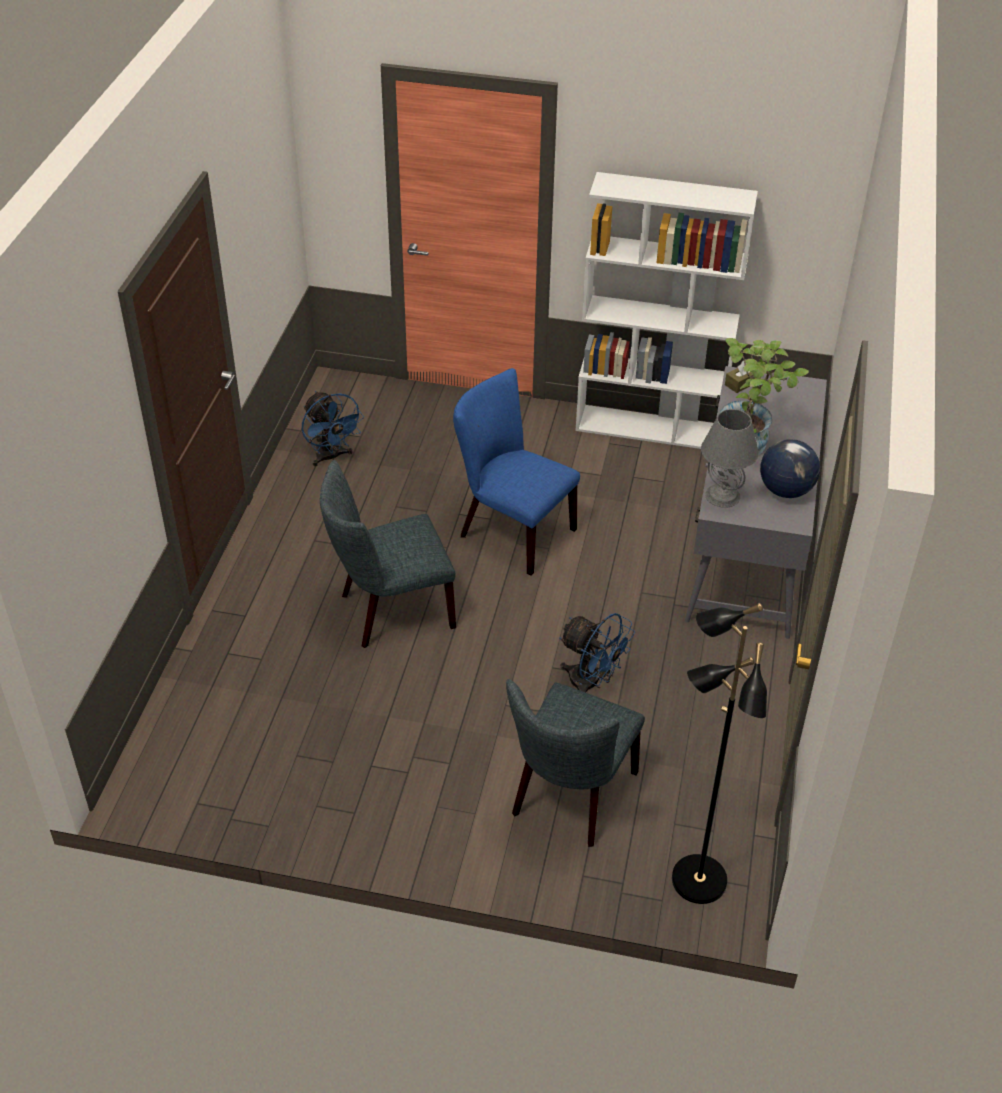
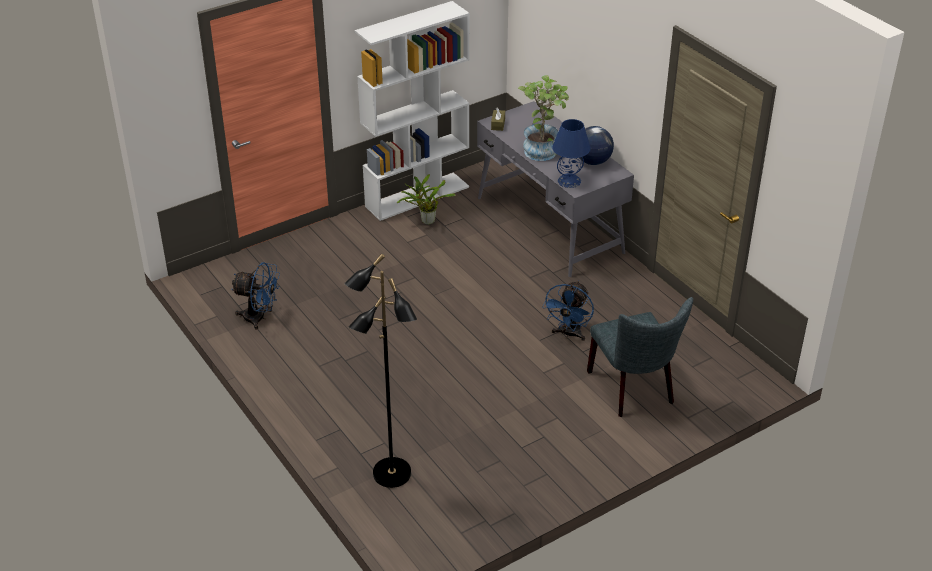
camera: 45 degrees left, 5 degrees down
grey chair [320,460,456,648] -> none
blue chair [453,368,580,576] -> none
blue fan [559,613,635,693] -> blue fan turned 120 degrees clockwise [542,280,594,341]
black floor lamp [672,603,767,904] -> black floor lamp moved to [344,253,417,488]
grey table lamp [701,409,759,508] -> blue table lamp [552,119,591,188]
none -> potted plant [397,174,455,225]

